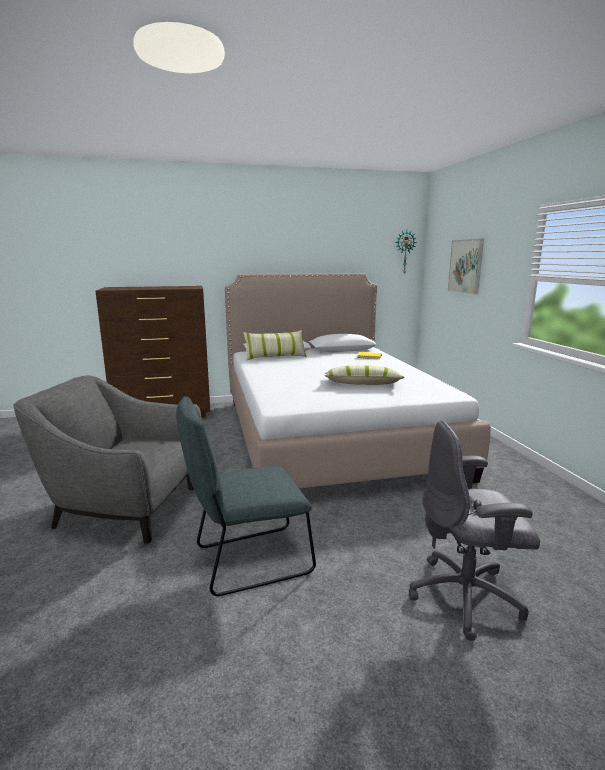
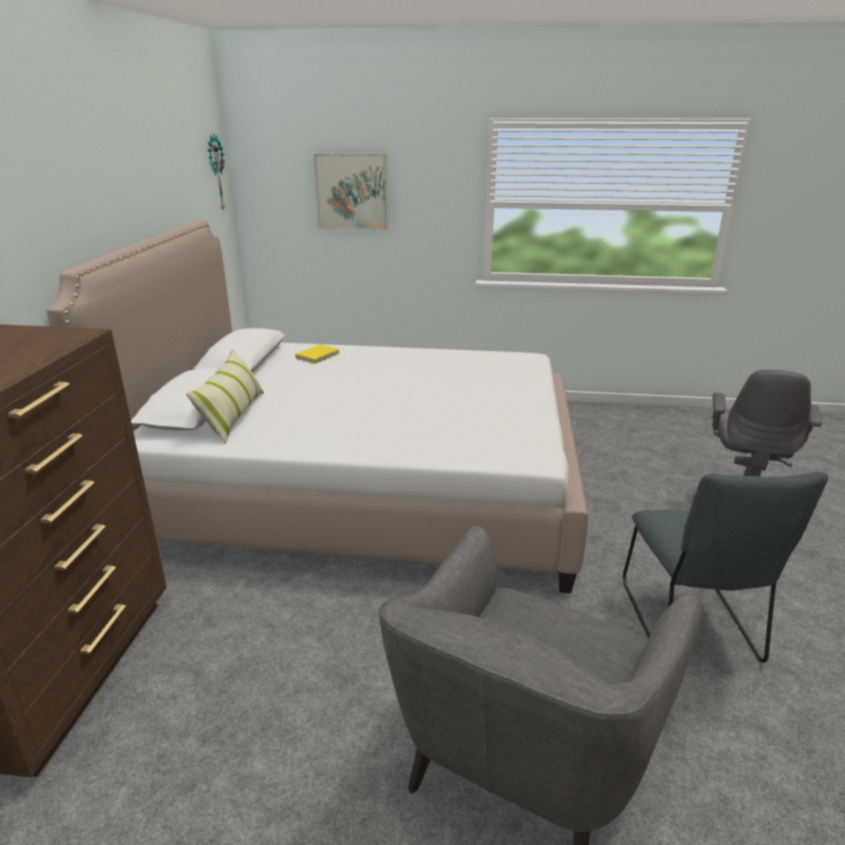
camera: 70 degrees left, 10 degrees up
pillow [324,365,405,385] -> none

